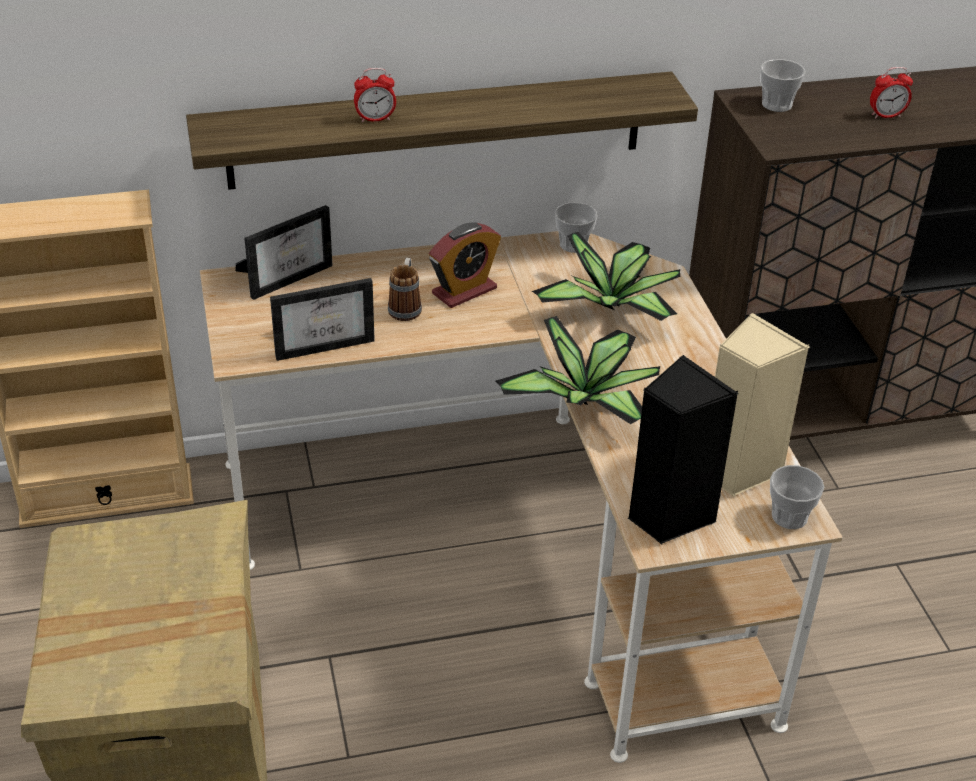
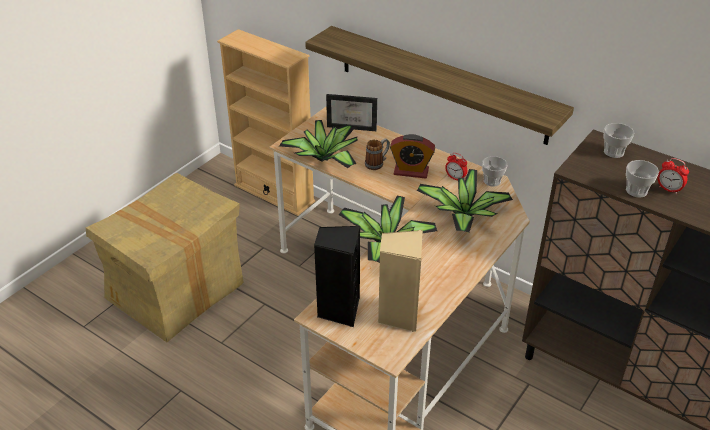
camera: 50 degrees right, 0 degrees up
picture frame [270,278,375,361] -> potted plant [279,120,358,168]
alarm clock [354,68,396,123] -> alarm clock moved to [445,153,467,180]
cup [770,465,824,529] -> cup moved to [626,160,659,197]

